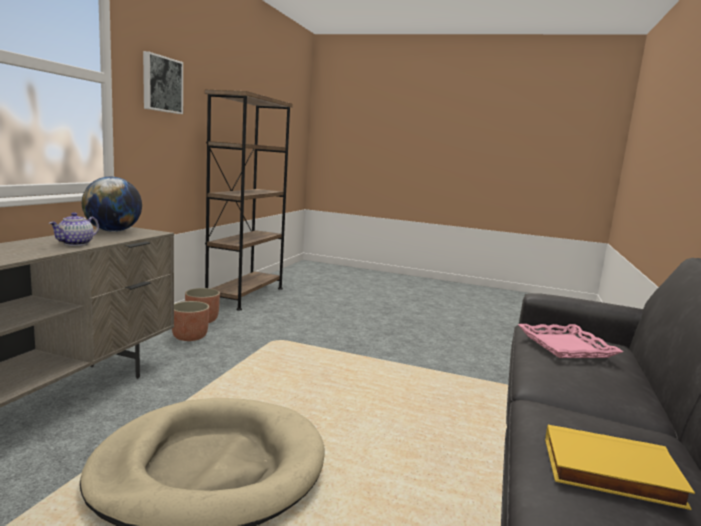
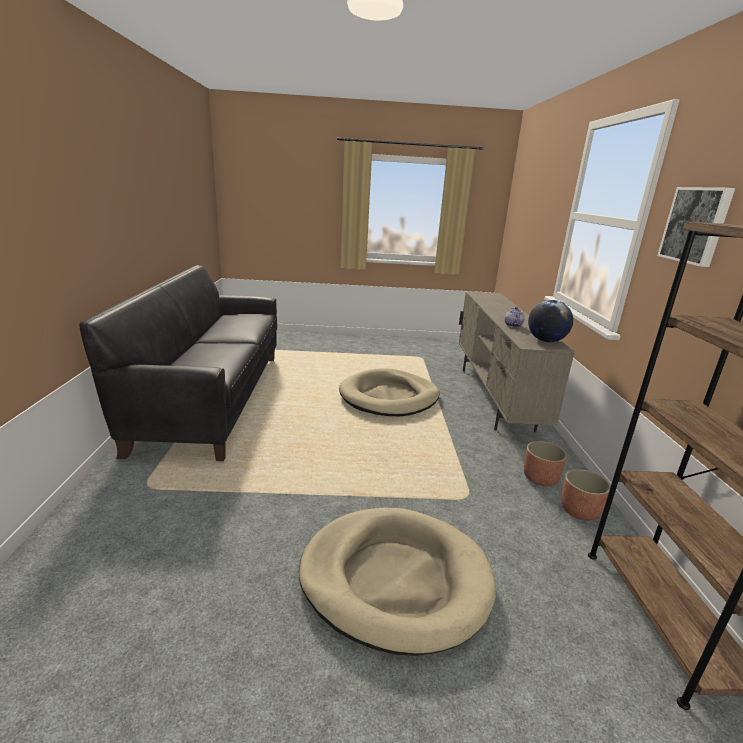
camera: 160 degrees right, 10 degrees up
pink tray [518,324,623,358] -> none
yellow book [545,425,695,510] -> none
none -> beige dog bed [299,507,496,656]

